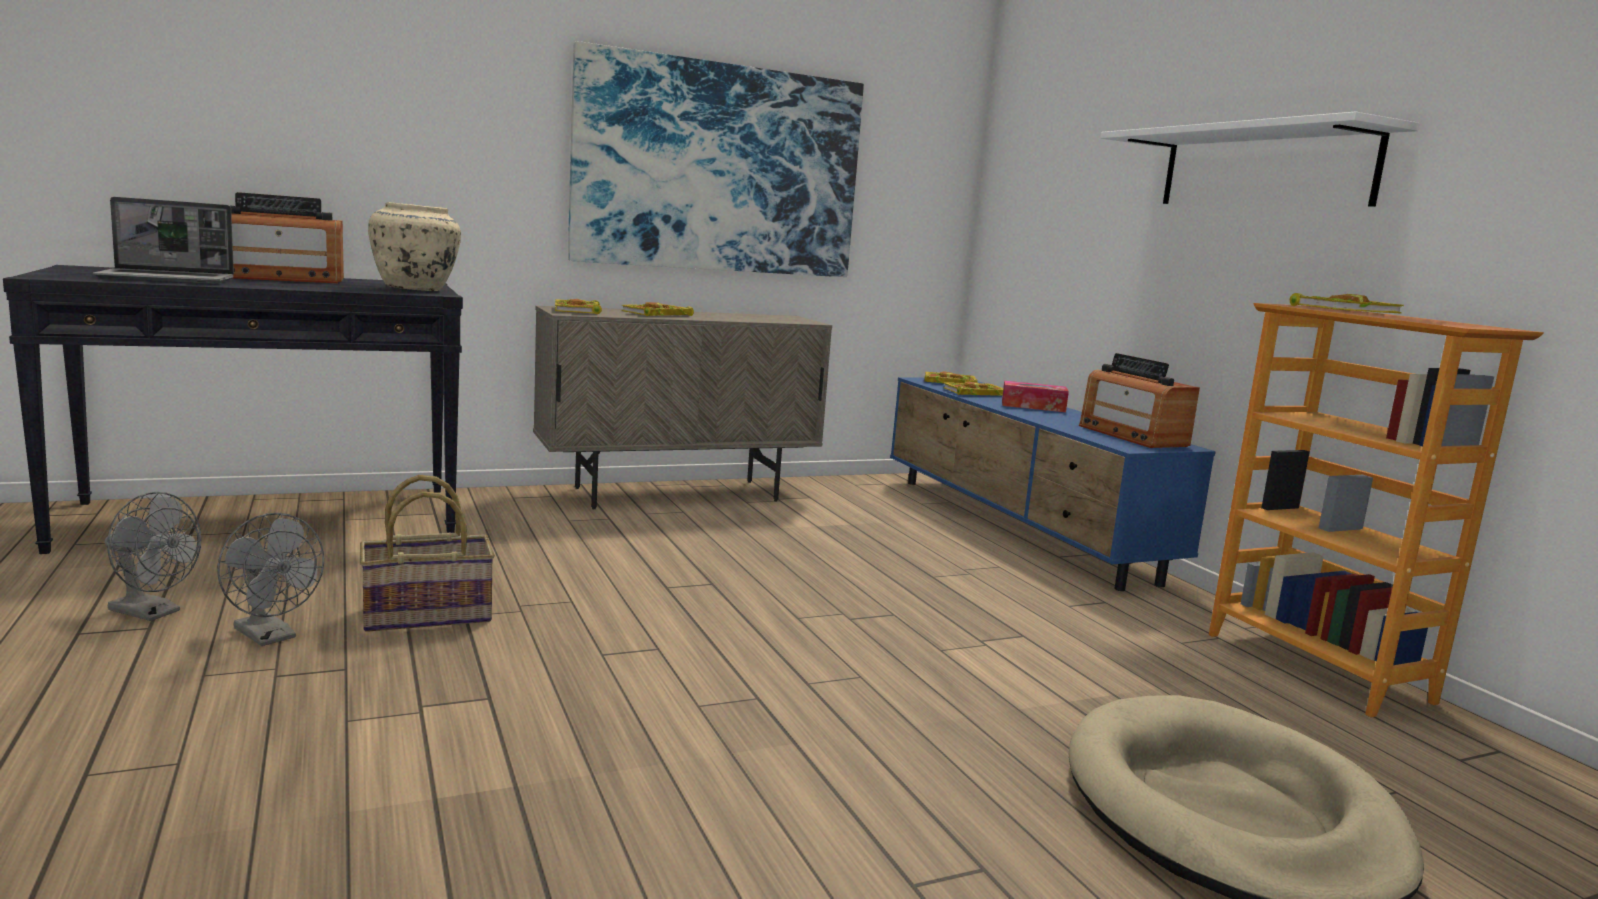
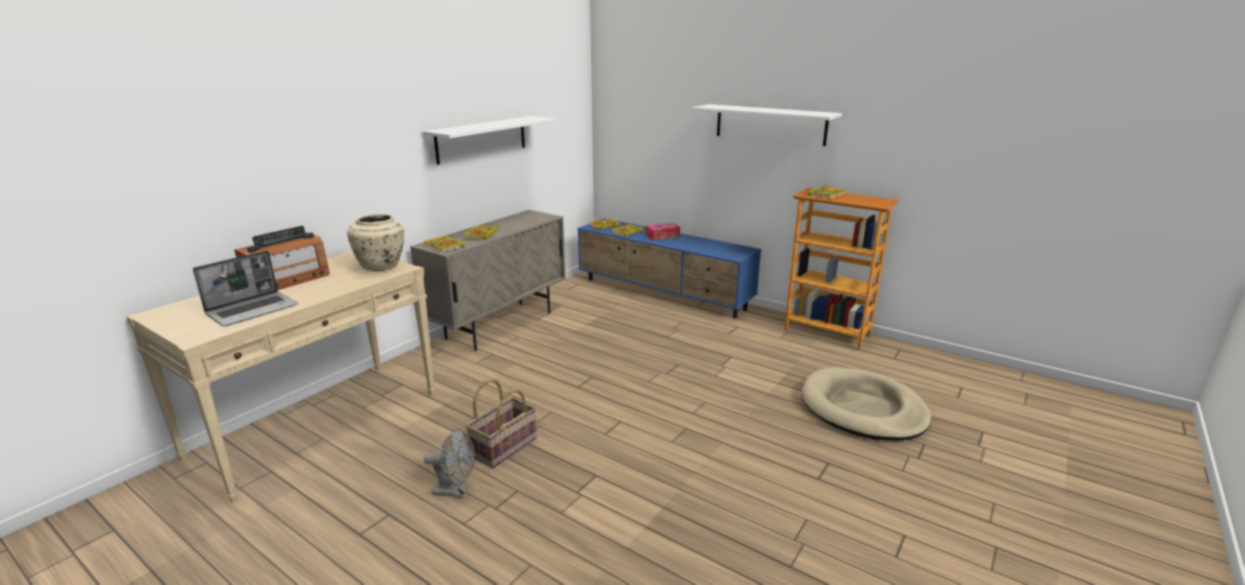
camera: 30 degrees left, 10 degrees up
black console table [3,265,463,554] -> beige console table [126,251,435,503]
grey fan [105,492,201,621] -> none
picture [568,41,864,277] -> white shelf [423,116,556,165]
radio [1079,353,1200,448] -> none

